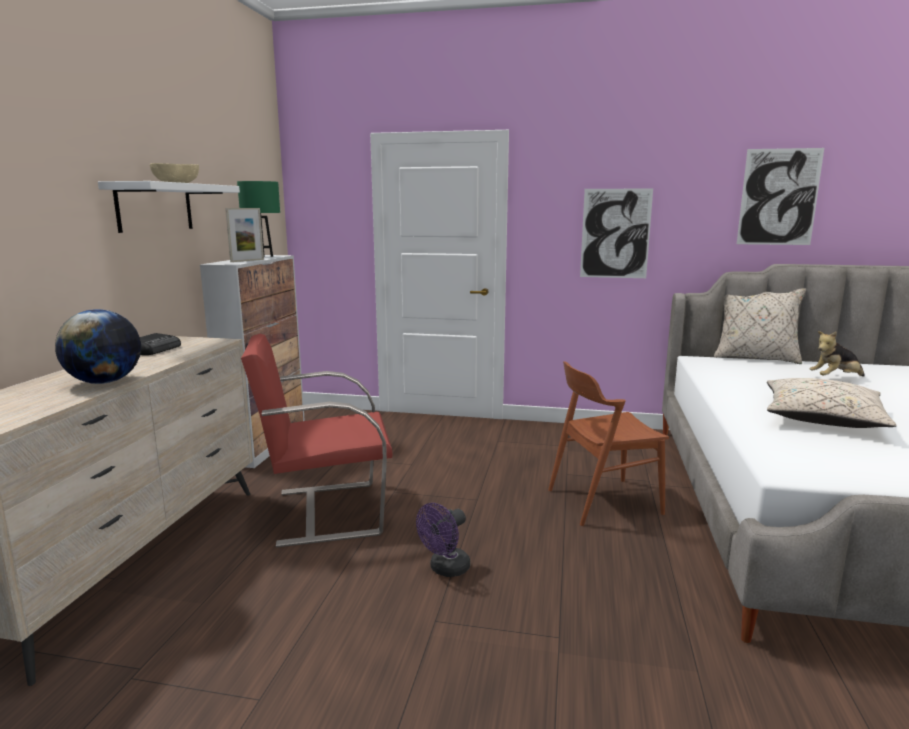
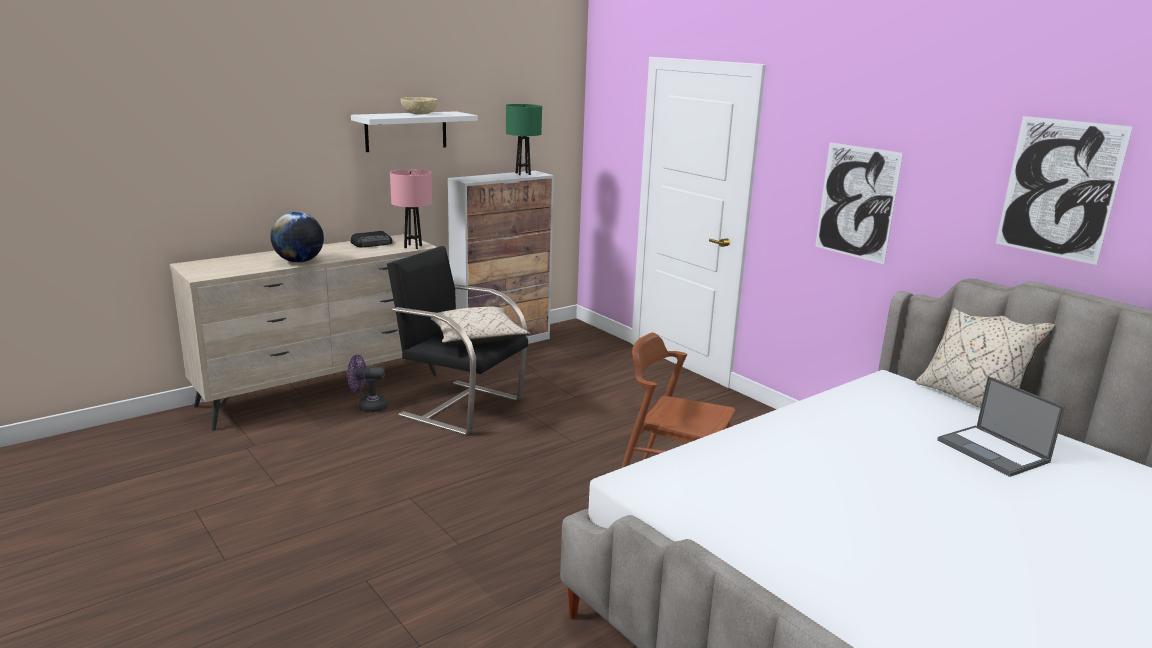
camera: 40 degrees right, 5 degrees up
picture frame [225,208,264,262] -> none
red armchair [241,334,393,547] -> black armchair [387,246,528,435]
purple fan [416,503,470,577] -> purple fan moved to [347,355,388,413]
beige pillow [767,378,897,428] -> beige pillow moved to [431,306,530,345]
plush toy [810,331,865,376] -> laptop [937,376,1065,477]
none -> pink table lamp [390,169,432,249]

